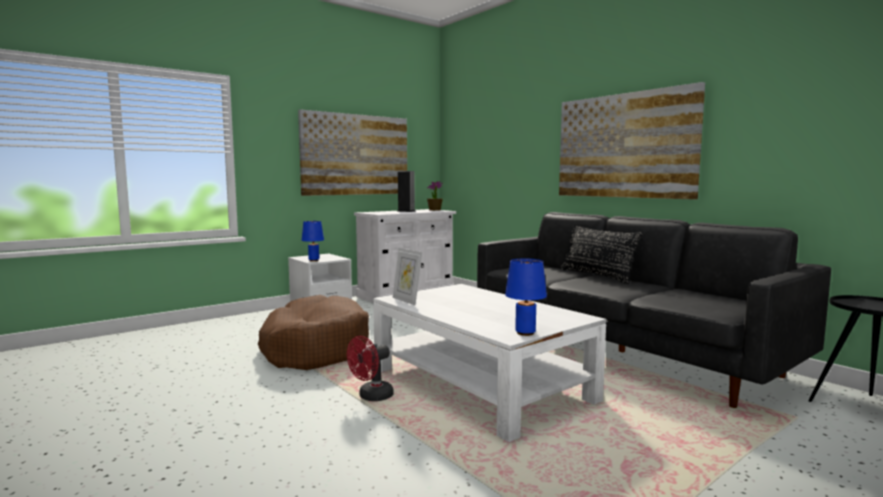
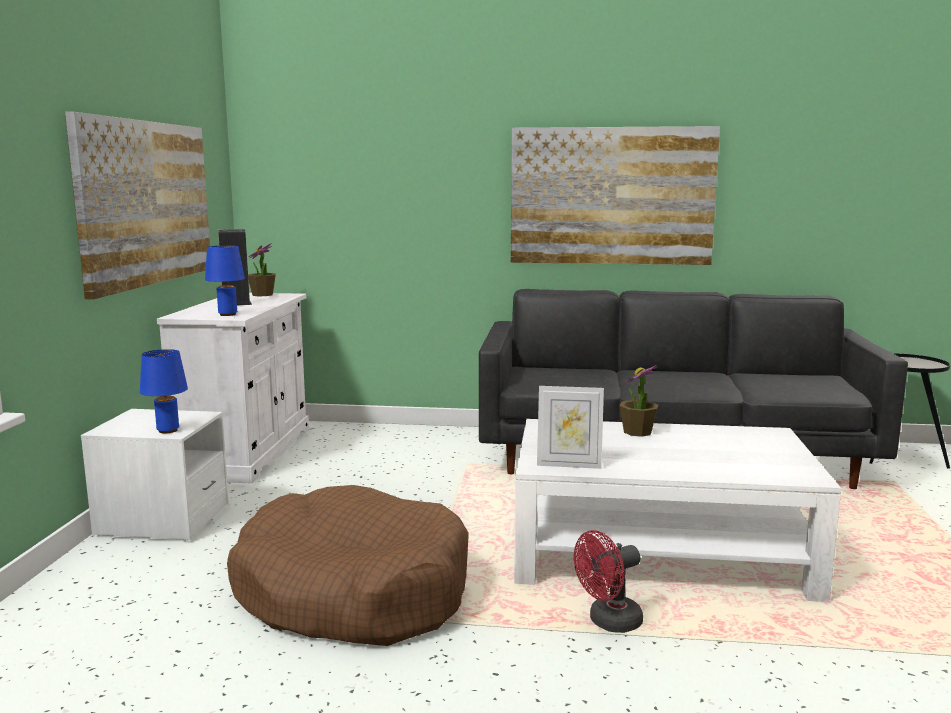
camera: 45 degrees left, 5 degrees up
red fan [347,336,394,401] -> red fan turned 60 degrees clockwise [574,530,643,633]
blue table lamp [505,259,547,336] -> blue table lamp moved to [205,246,245,316]
black pillow [561,226,643,284] -> none
none -> potted plant [620,365,658,437]

